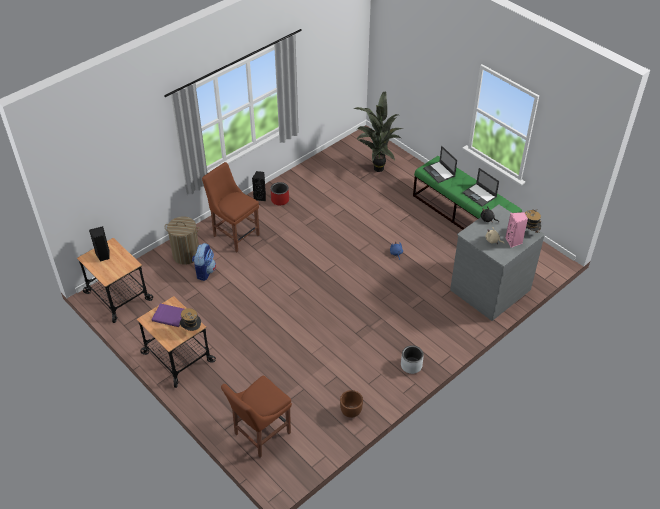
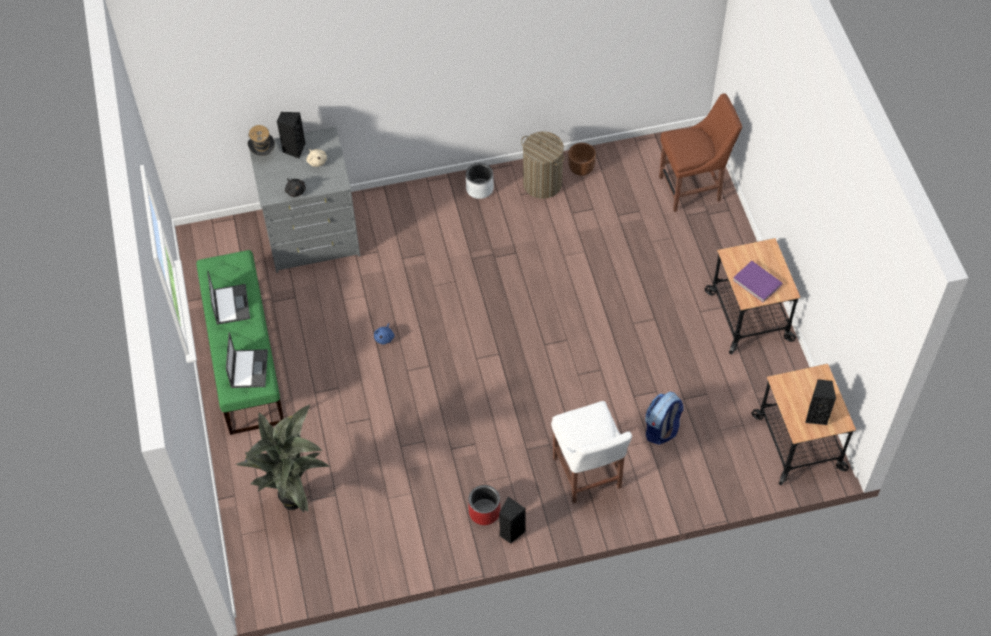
camera: 150 degrees left, 10 degrees up
laundry basket [165,217,199,265] -> laundry basket moved to [521,132,565,199]
hat [180,308,201,331] -> none
brown chair [202,162,260,252] -> white chair [551,401,632,504]
pink speaker [505,212,528,248] -> black speaker [277,112,305,158]

